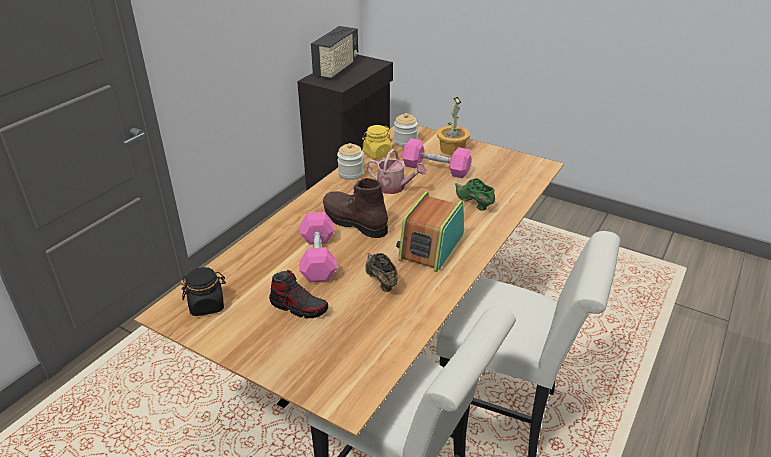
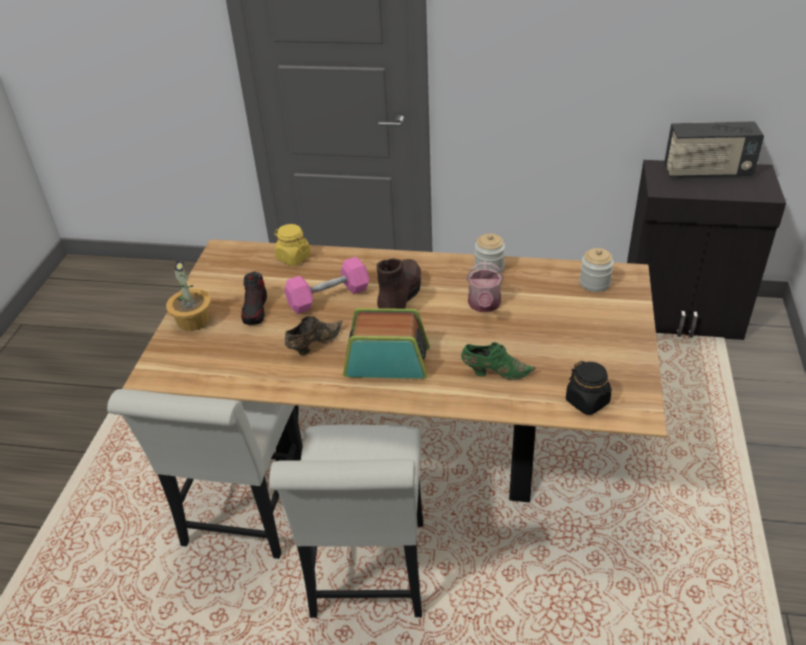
camera: 70 degrees right, 5 degrees up
black jar [181,267,226,316] -> black jar moved to [566,361,612,415]
yellow jar [362,125,392,159] -> yellow jar moved to [274,224,310,266]
pink dumbbell [402,138,472,178] -> none
potted plant [437,96,470,155] -> potted plant moved to [166,261,211,331]
green shoe [455,178,495,211] -> green shoe turned 60 degrees clockwise [461,342,536,380]

